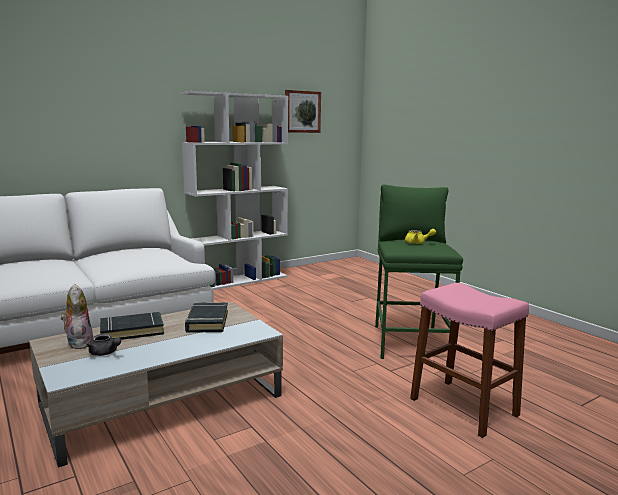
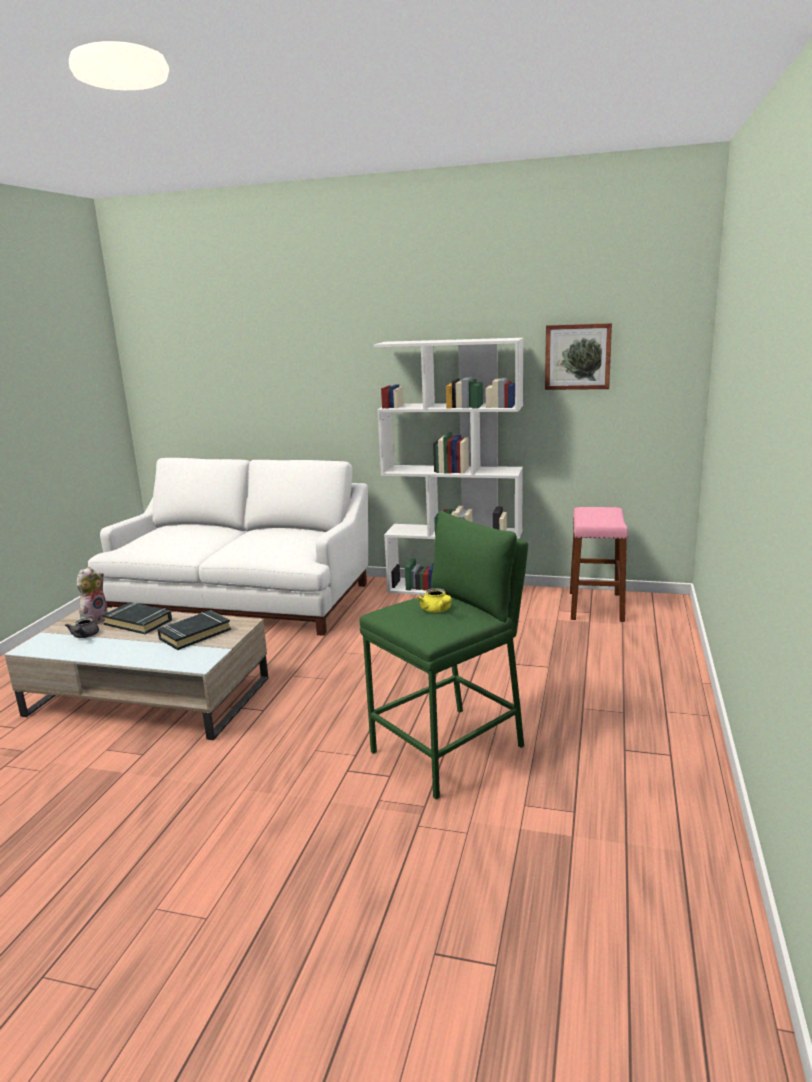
camera: 50 degrees right, 5 degrees up
pink stool [410,283,529,438] -> pink stool moved to [570,507,628,622]

